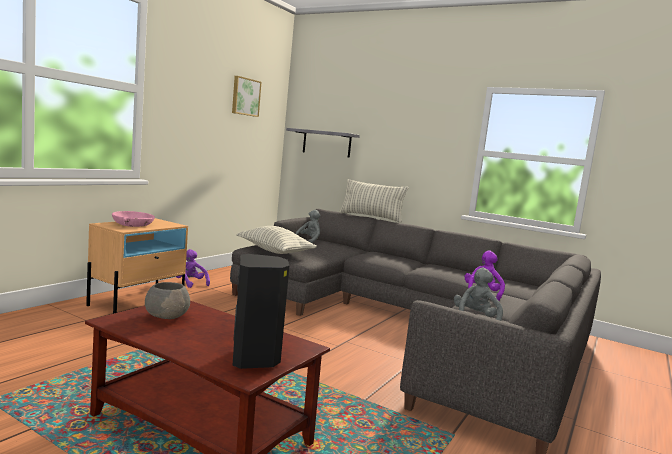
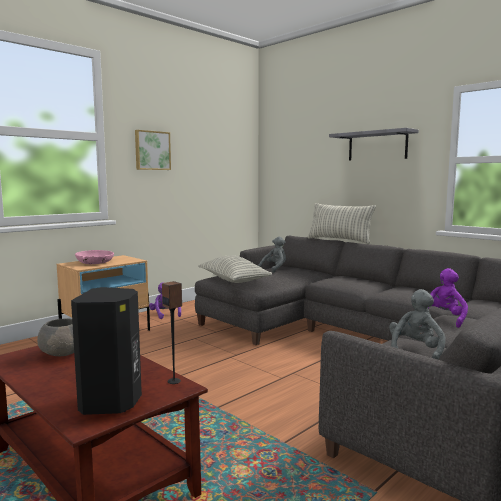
camera: 15 degrees right, 0 degrees up
picture [232,76,262,117] -> picture moved to [135,130,171,170]
grey shelf [286,128,360,158] -> grey shelf moved to [329,128,419,161]
none -> speaker [162,281,182,384]

